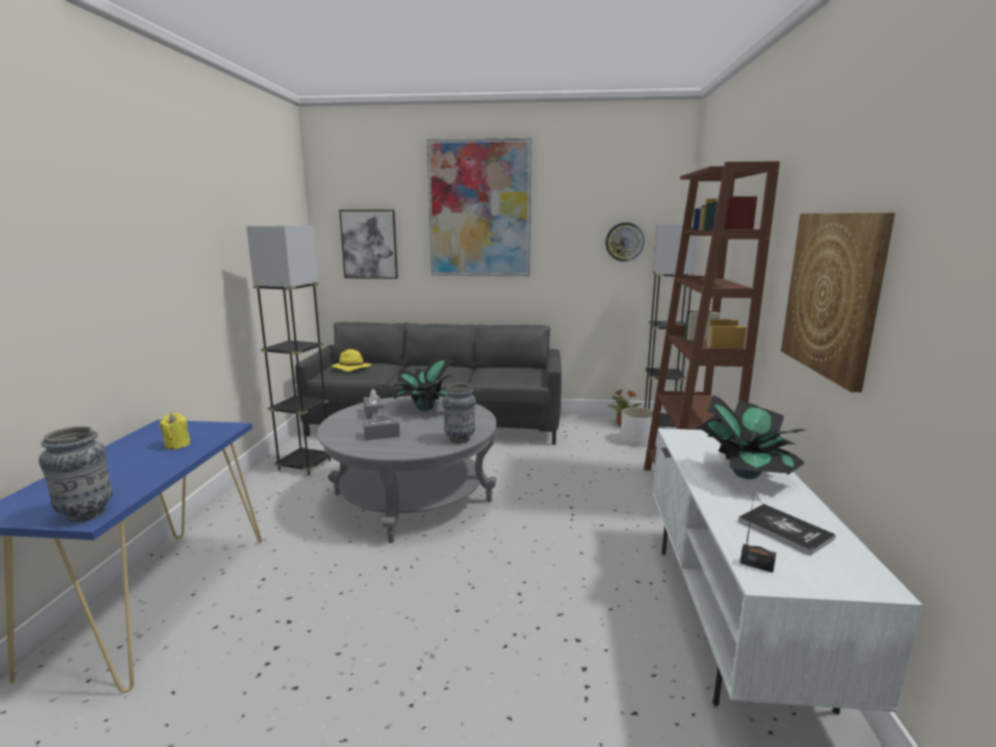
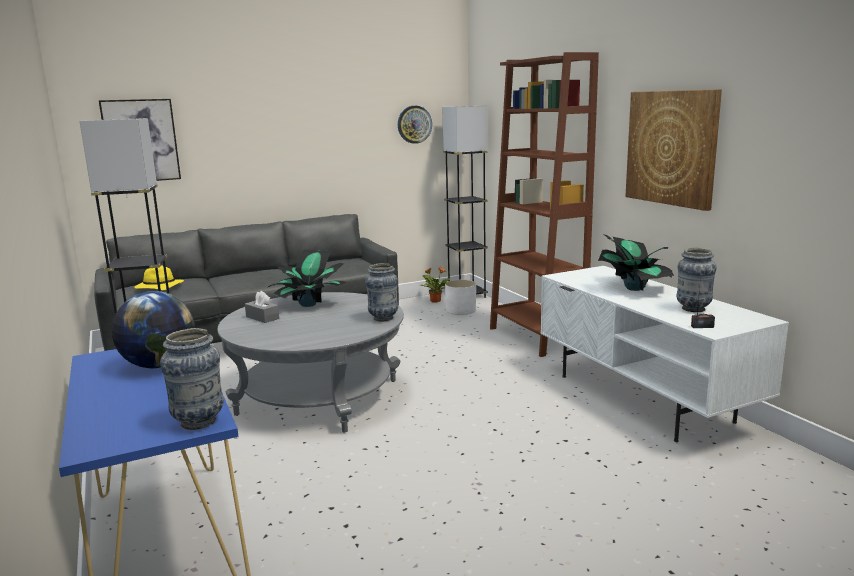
camera: 30 degrees left, 0 degrees up
yellow candle [159,413,190,450] -> globe [111,291,195,368]
grey tissue box [363,408,400,440] -> none
picture [426,138,532,276] -> none
book [738,504,836,556] -> vase [676,248,717,312]

